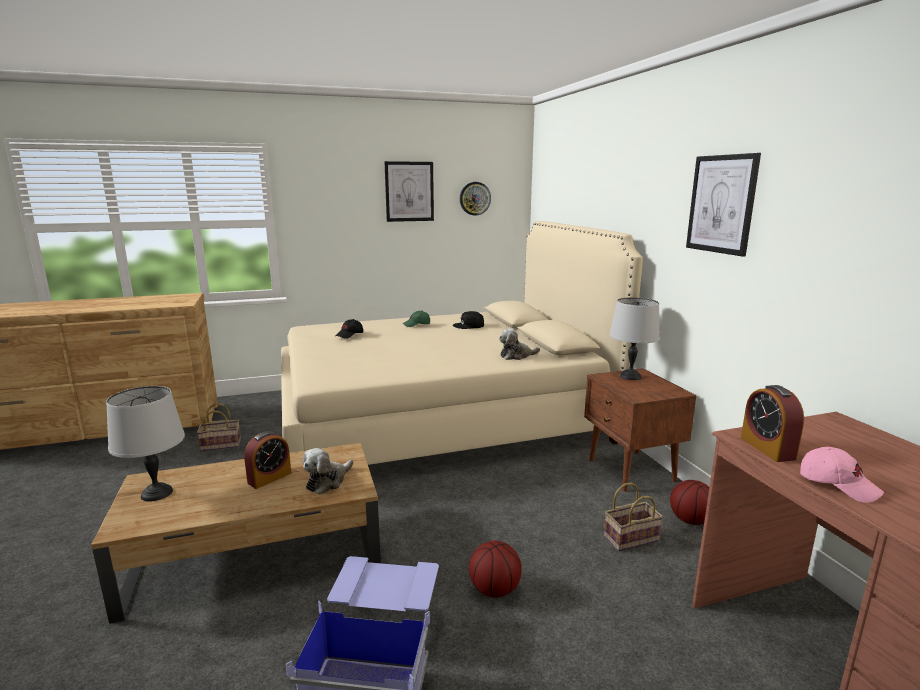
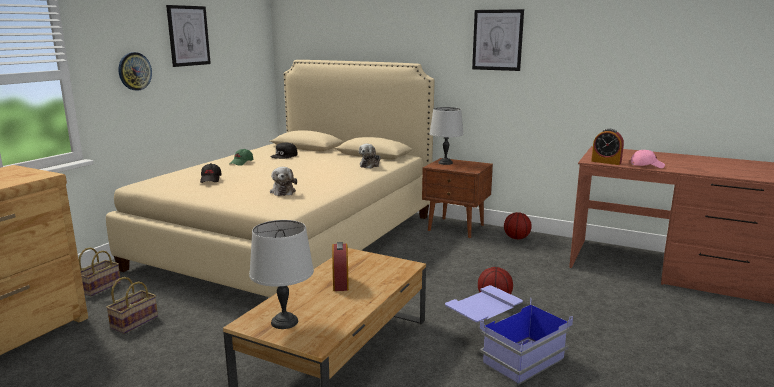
camera: 45 degrees left, 0 degrees up
plush toy [303,448,353,494] -> plush toy moved to [270,167,297,196]
wall clock [460,182,491,216] -> wall clock moved to [118,52,152,91]
basket [604,483,663,551] -> basket moved to [79,247,121,296]

